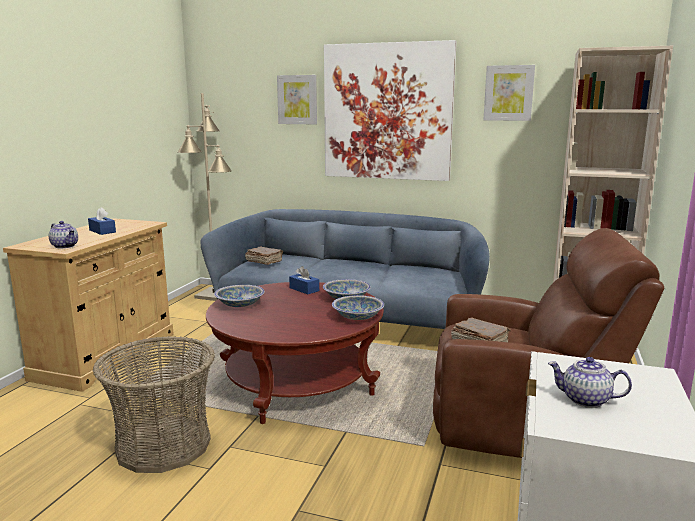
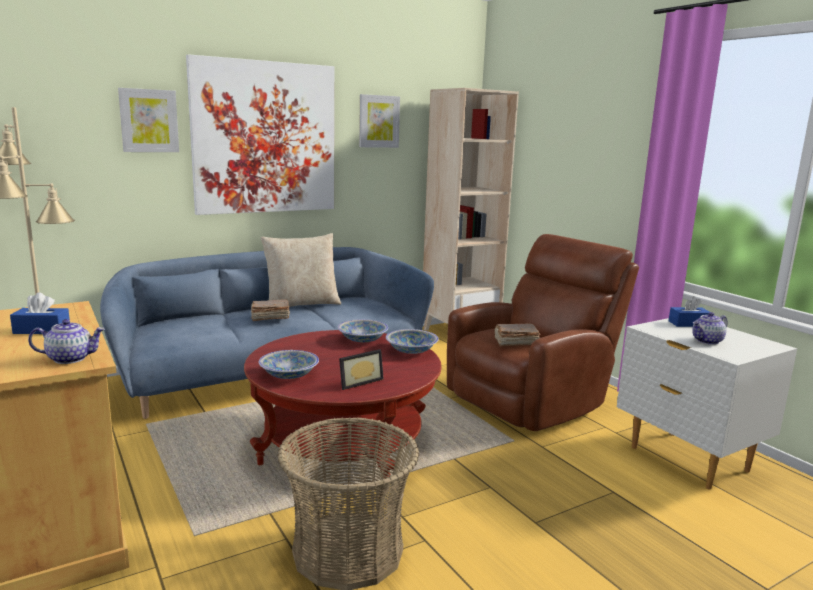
camera: 50 degrees left, 0 degrees up
brown book [245,246,283,265] -> brown book moved to [251,299,290,321]
blue tissue box [289,266,319,294] -> blue tissue box moved to [669,296,710,327]
none -> beige pillow [261,233,341,307]
none -> picture frame [339,349,384,390]

